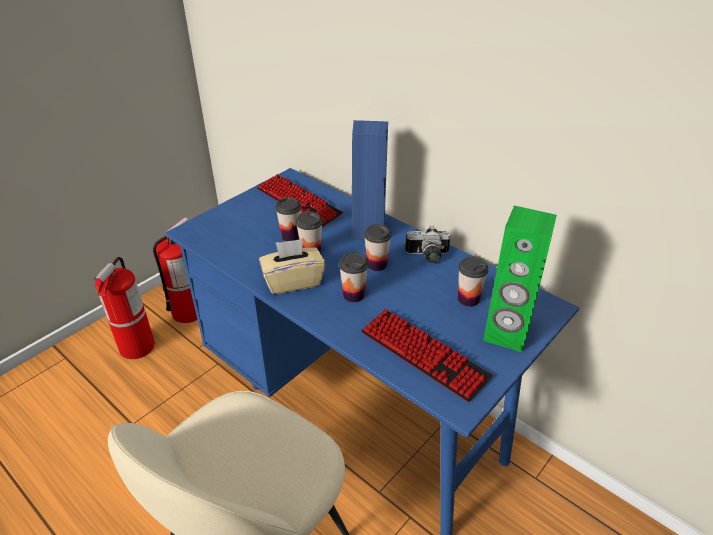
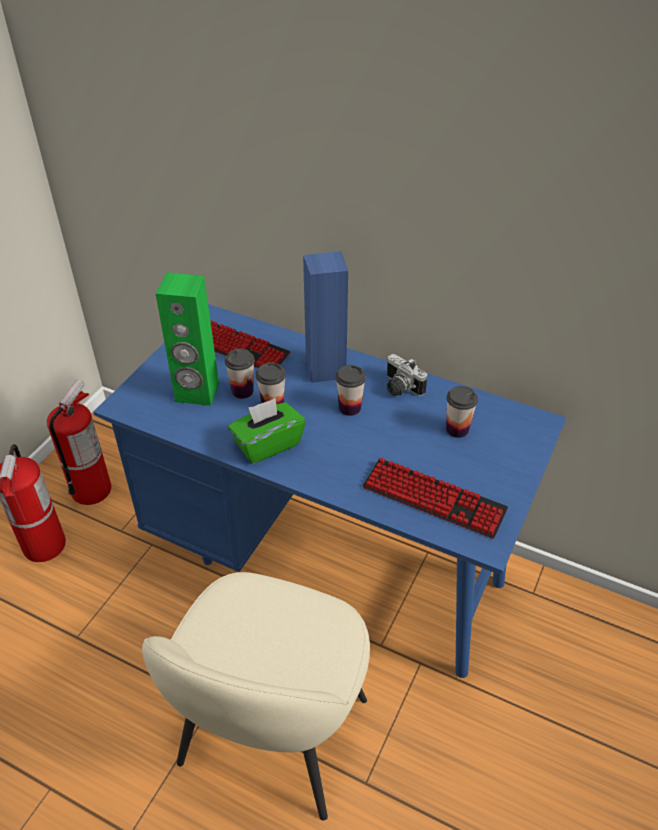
camera: 15 degrees left, 5 degrees up
beige tissue box [259,239,325,294] -> green tissue box [228,398,305,464]
cup [339,253,368,302] -> none
camera [405,225,451,263] -> camera turned 60 degrees clockwise [387,354,427,396]
green speaker [483,205,557,352] -> green speaker moved to [156,272,219,406]

